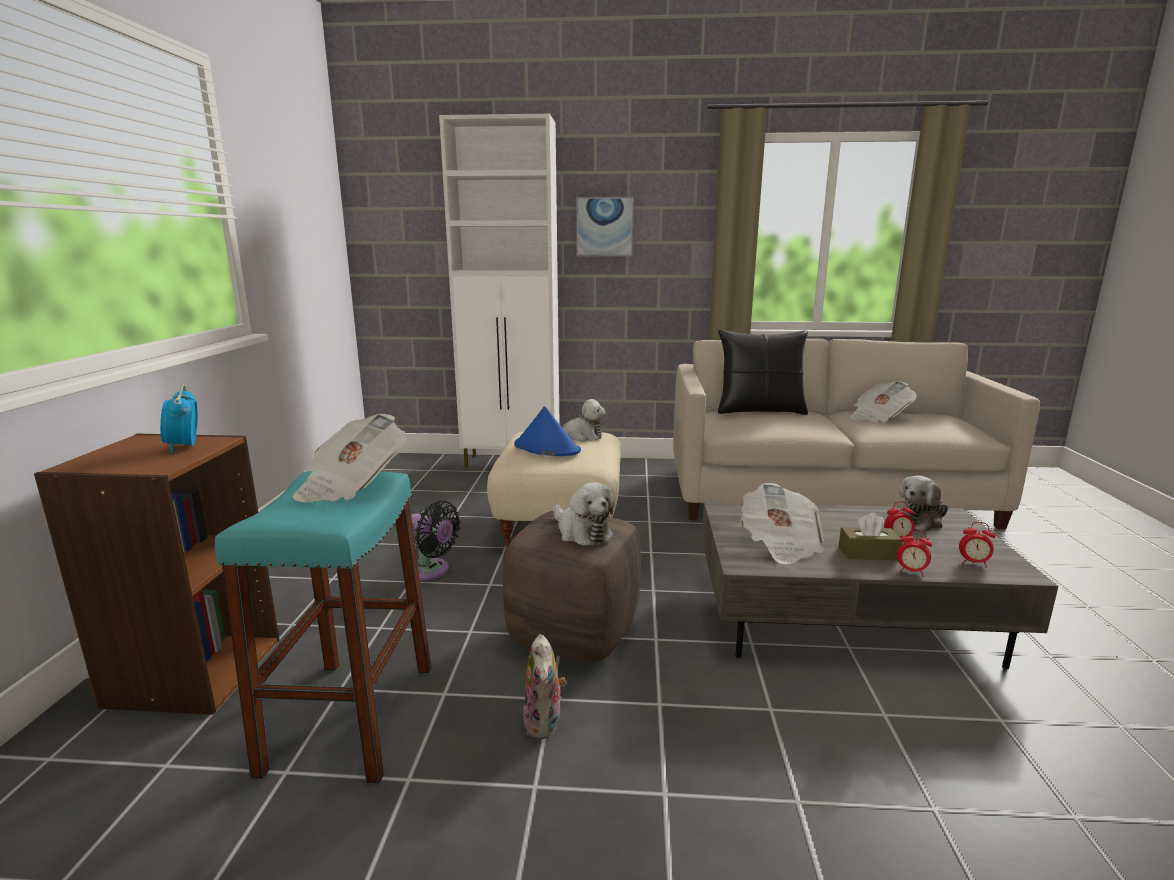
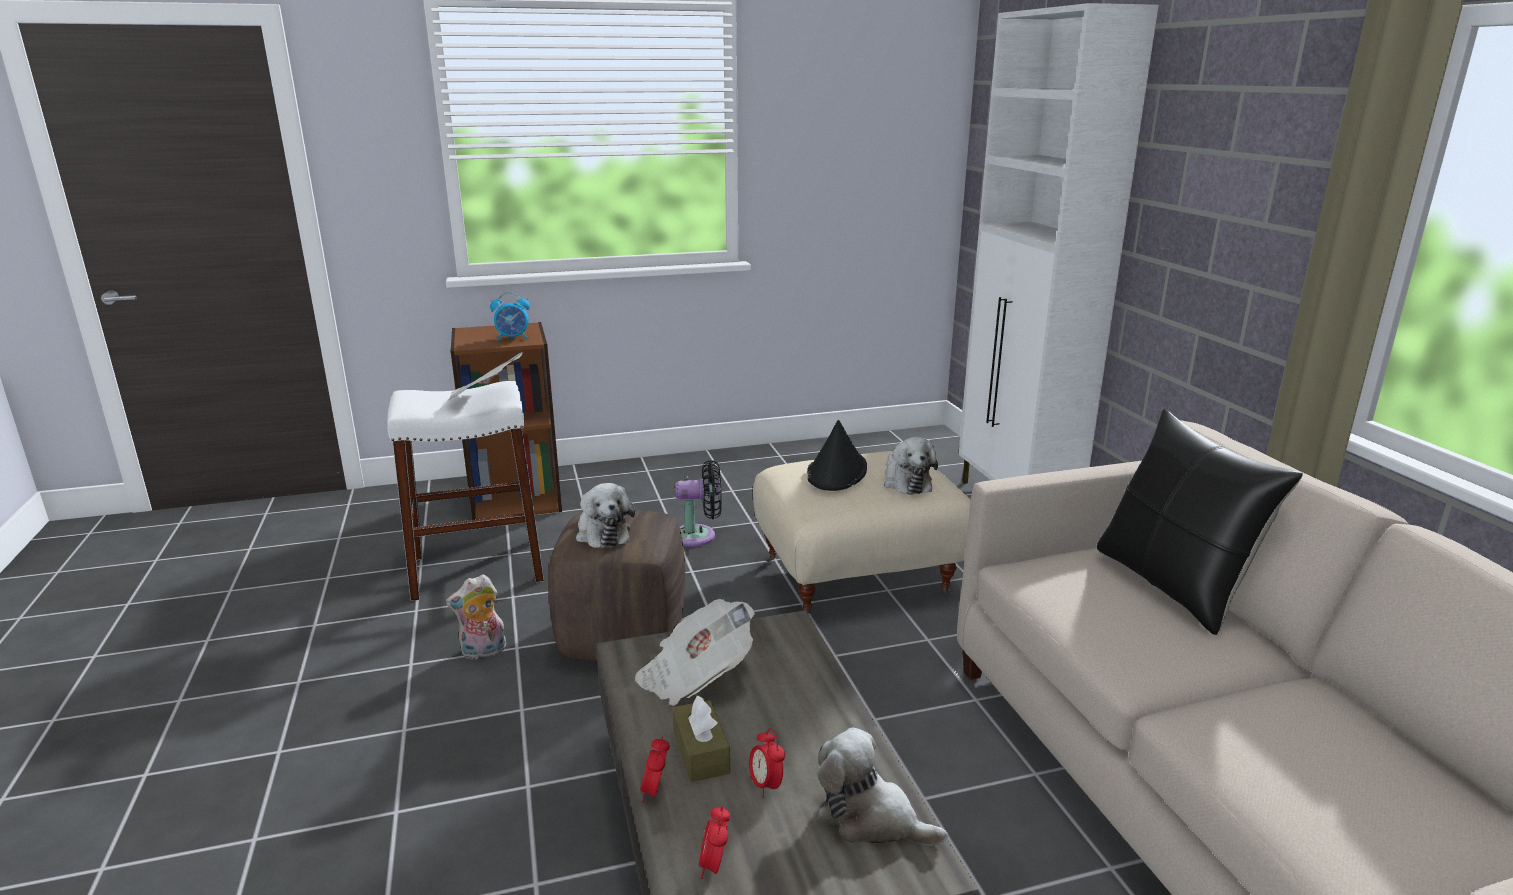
camera: 70 degrees right, 5 degrees up
alarm clock [160,385,198,453] -> alarm clock turned 150 degrees counterclockwise [490,292,530,341]
turquoise stool [215,471,431,784] -> white stool [387,381,544,601]
black fan [411,501,461,581] -> black fan turned 105 degrees counterclockwise [675,460,722,547]
blue hat [514,406,581,456] -> black hat [807,420,867,491]
plush toy [554,482,615,546] -> plush toy turned 60 degrees counterclockwise [576,483,635,549]
picture [576,197,634,257] -> none
newspaper [850,381,917,422] -> none

